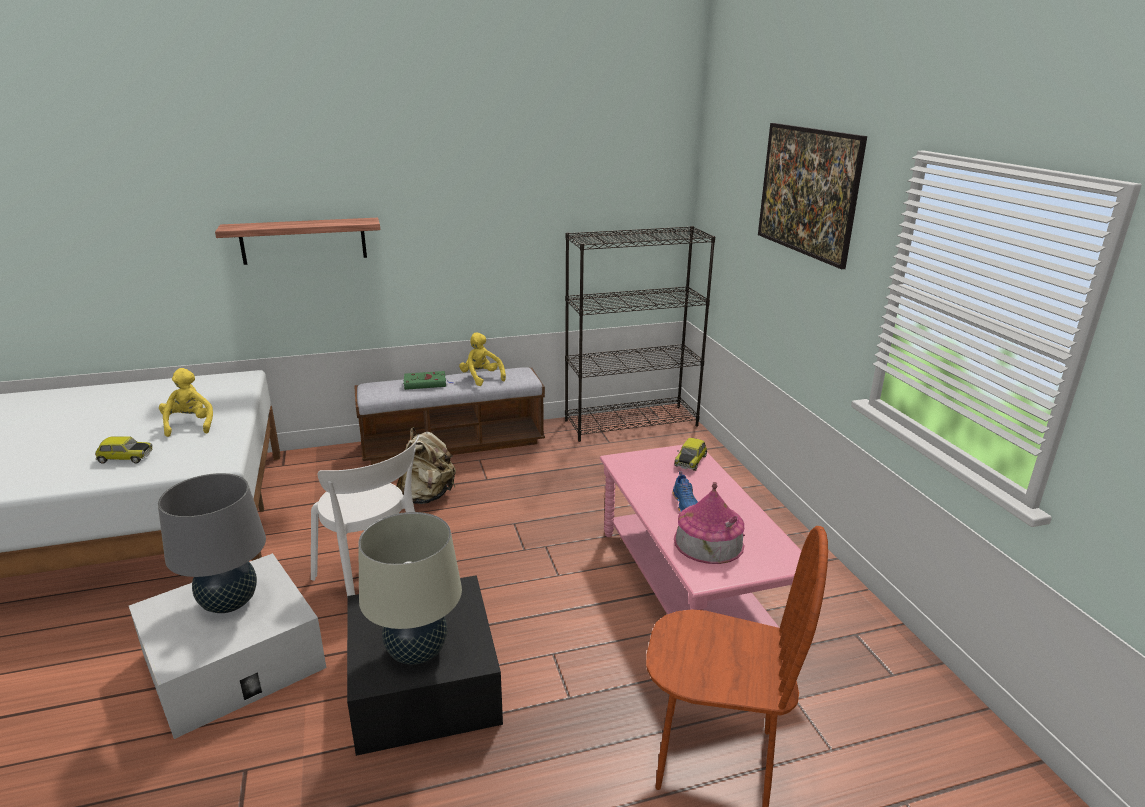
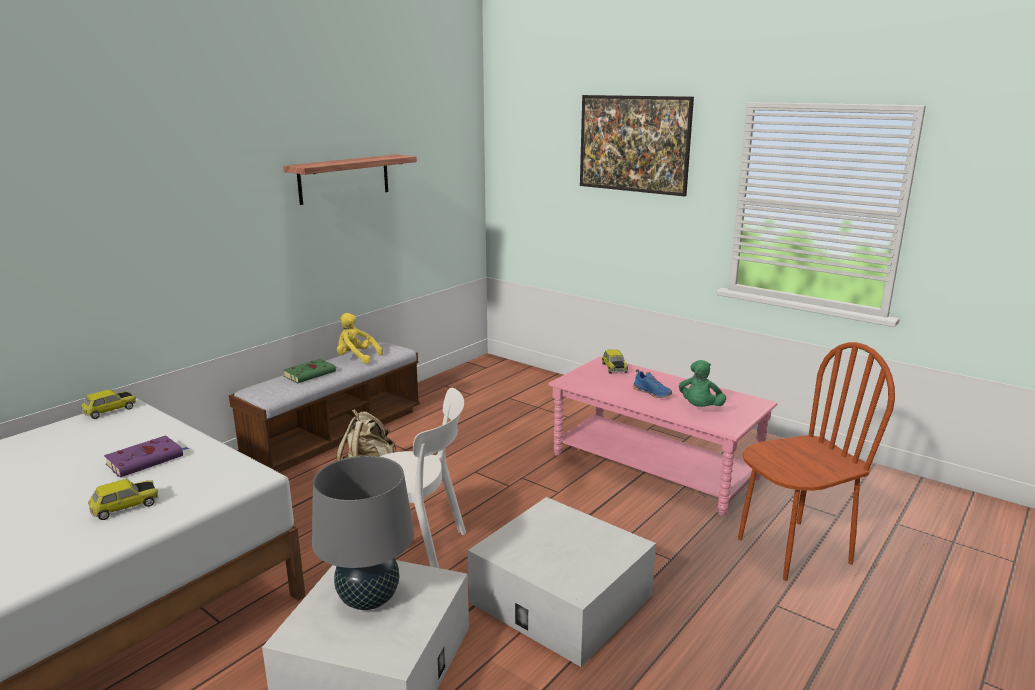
camera: 35 degrees left, 5 degrees down
yellow plush toy [159,368,213,437] -> purple book [104,435,189,478]
shelf [215,218,380,265] -> shelf moved to [283,154,417,205]
black storage box [347,575,503,756] -> white storage box [468,497,656,667]
beige table lamp [358,512,462,665] -> none
black bookcase [565,226,715,442] -> none
toy house [674,482,745,564] -> green plush toy [679,360,726,407]
none -> toy car [81,389,136,419]

